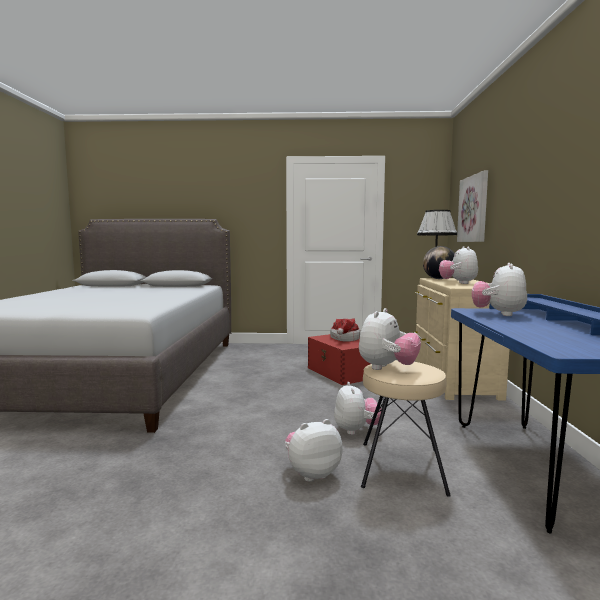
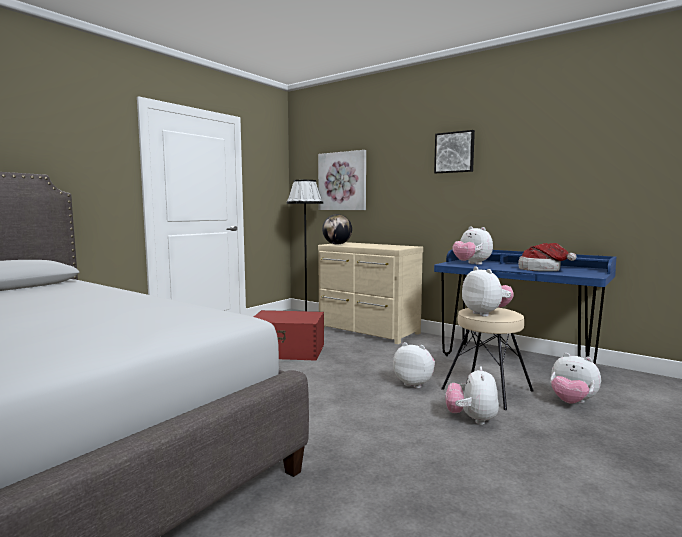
camera: 55 degrees left, 0 degrees up
hat [330,318,360,342] -> hat moved to [518,243,577,271]
plush toy [439,246,478,284] -> plush toy moved to [551,353,601,404]
none -> picture [434,130,475,173]

